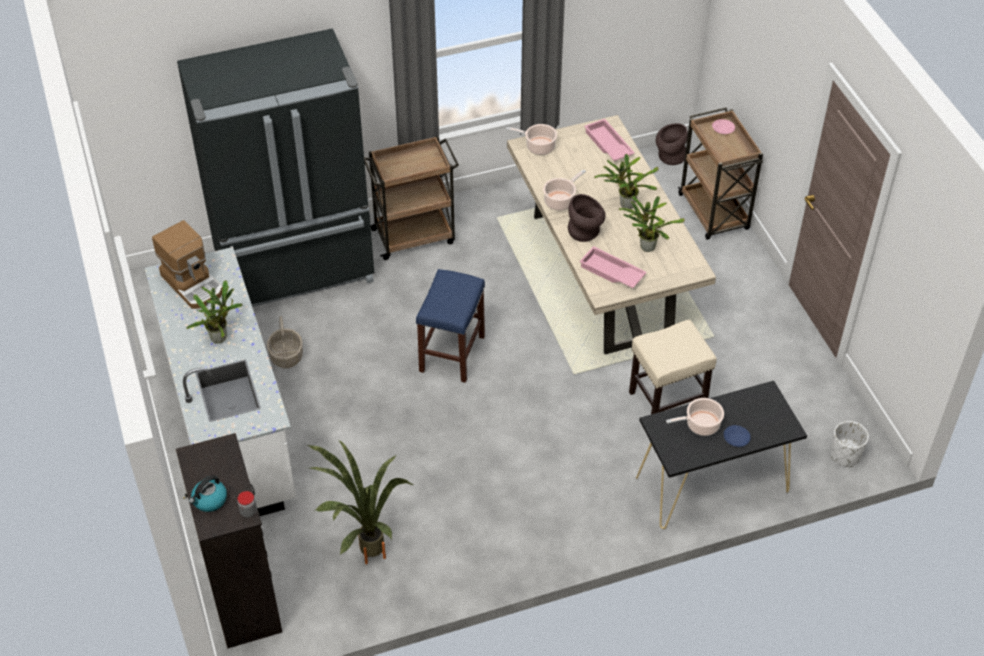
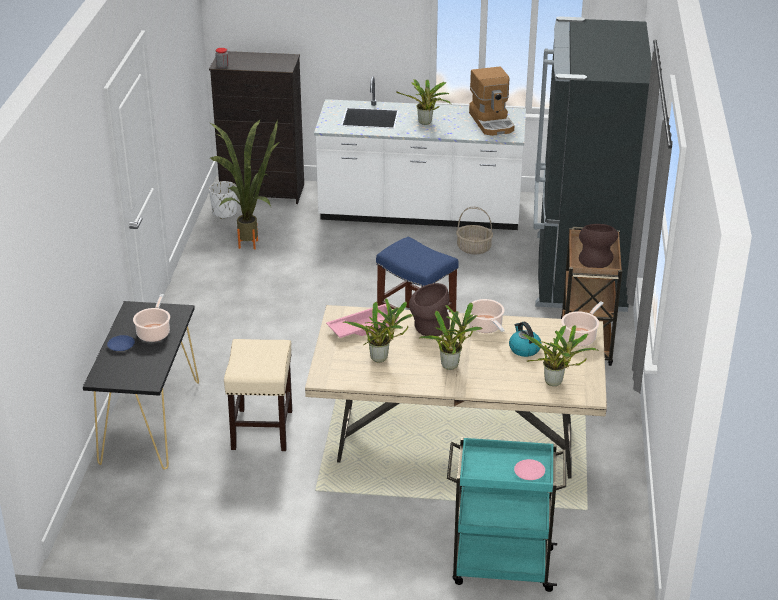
camera: 115 degrees right, 15 degrees down
coffee machine [152,220,223,309] -> coffee machine turned 90 degrees counterclockwise [469,66,514,136]
kettle [189,475,227,512] -> kettle moved to [509,321,542,357]
pink tray [584,119,635,161] -> potted plant [522,325,599,386]
brown vase [656,123,688,165] -> brown vase moved to [579,224,618,268]
brown cart [678,107,763,240] -> turquoise cart [447,437,566,592]
white planter [831,421,869,467] -> white planter moved to [209,181,237,219]

